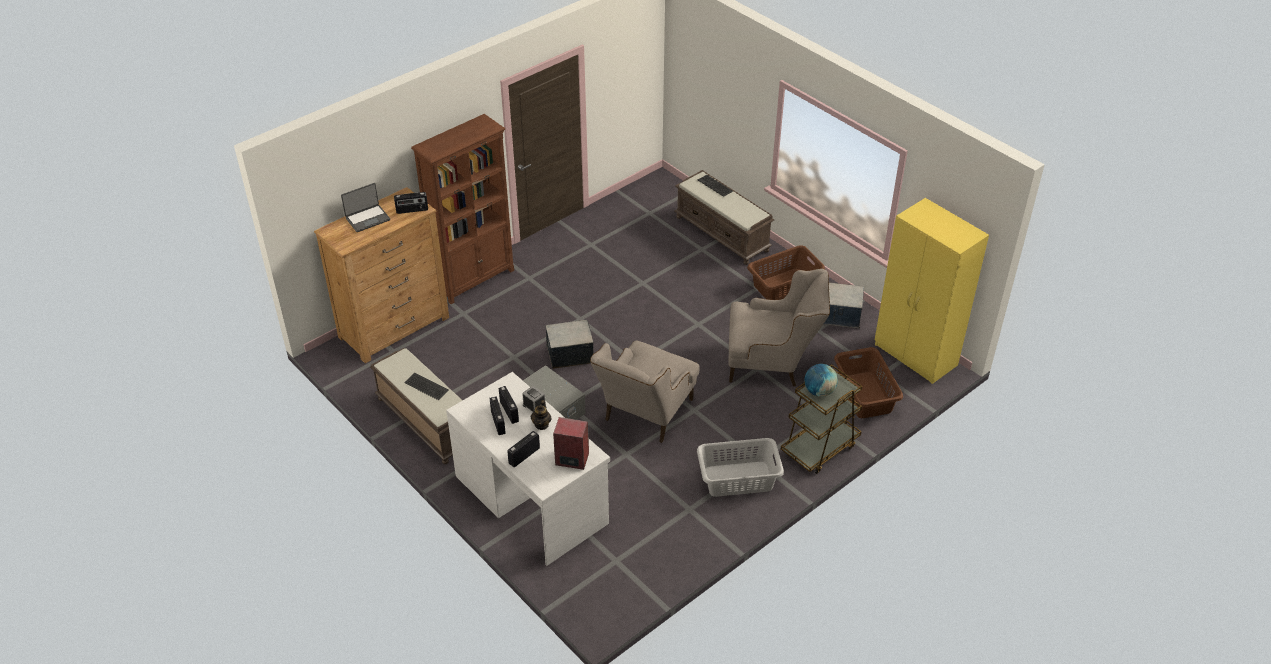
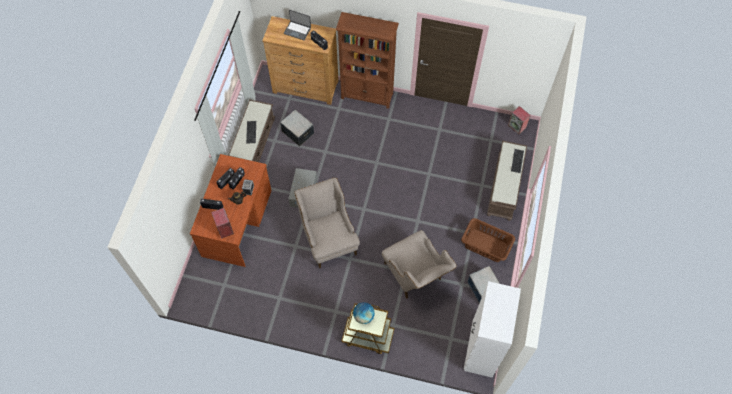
camera: 55 degrees right, 20 degrees up
white desk [446,372,610,566] -> brown desk [190,154,272,267]
storage box [545,320,594,369] -> storage box moved to [280,110,314,146]
beige armchair [590,341,700,443] -> beige armchair turned 75 degrees clockwise [294,178,360,268]
grey laundry basket [697,438,784,497] -> none
brown laundry basket [834,347,903,418] -> none
yellow wardrobe [875,198,989,384] -> white wardrobe [464,281,521,377]
none -> speaker [508,106,531,134]

